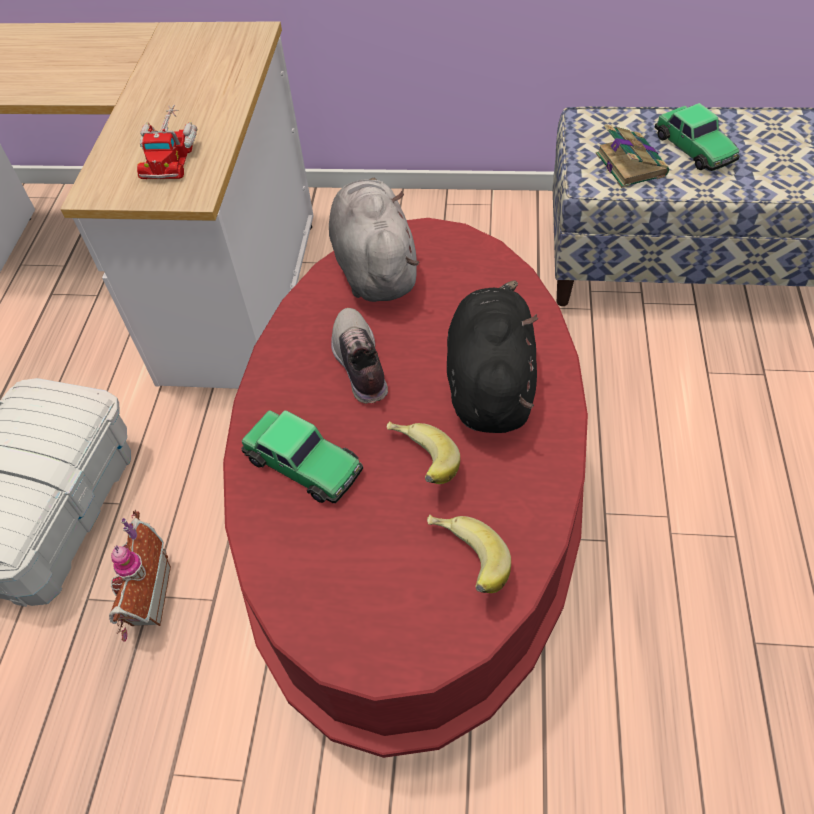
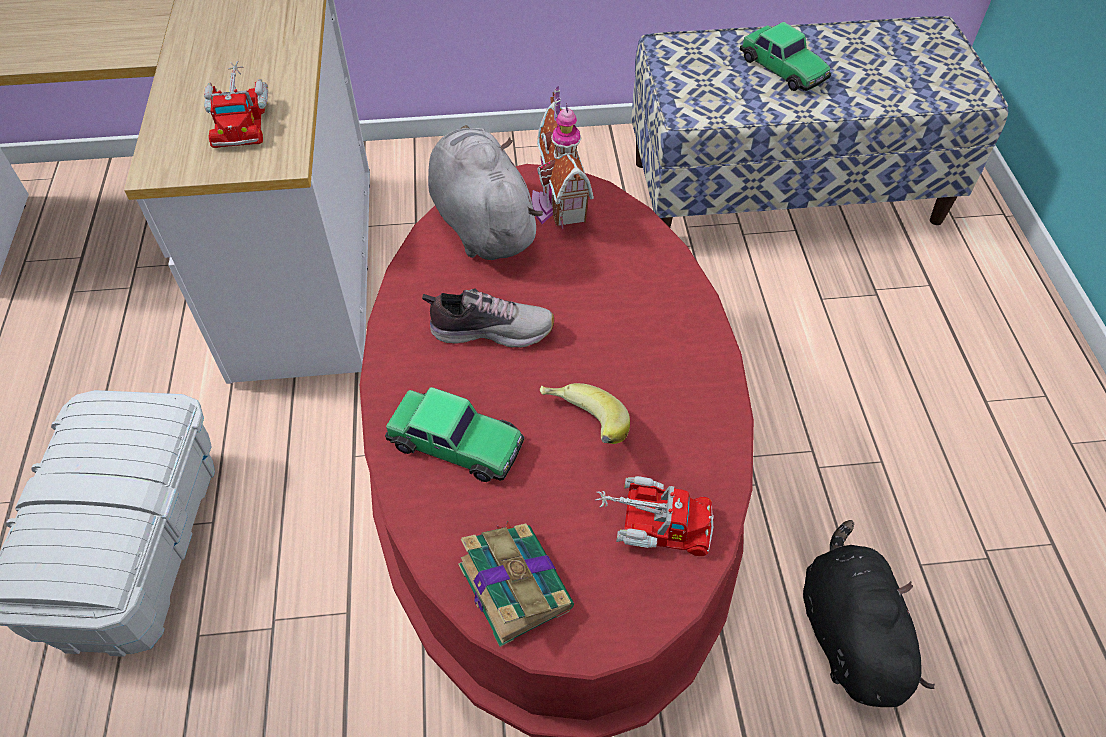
camera: 15 degrees left, 0 degrees up
toy house [109,510,171,642] -> toy house moved to [532,86,594,230]
shoe [331,308,388,404] -> shoe turned 120 degrees clockwise [422,288,554,348]
banana [427,515,511,593] -> toy truck [595,476,714,556]
black plush toy [447,281,538,433] -> black plush toy moved to [803,520,935,707]
book [596,124,669,188] -> book moved to [458,520,574,647]

